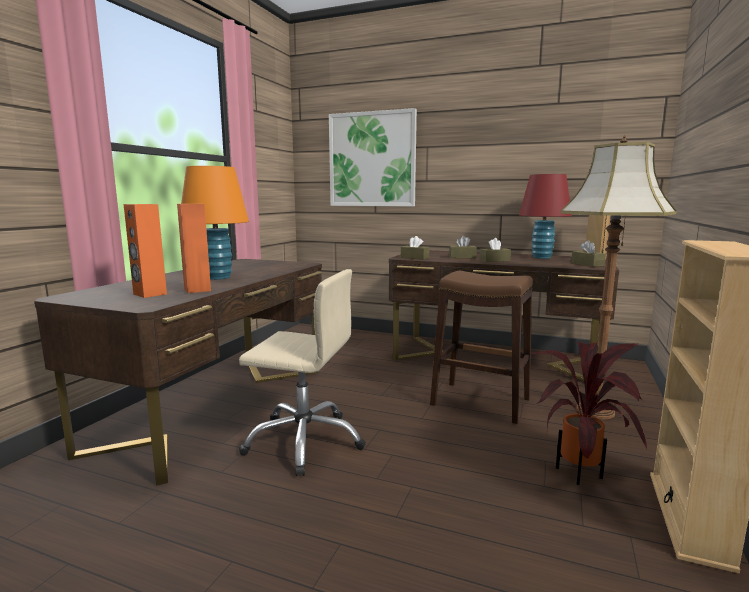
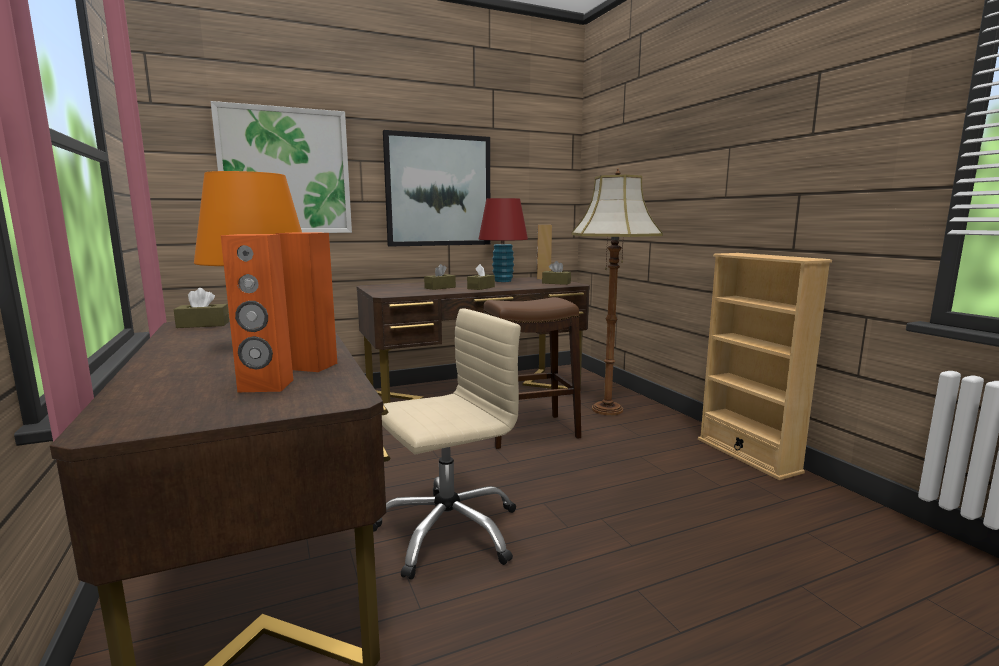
camera: 45 degrees left, 0 degrees up
brown tissue box [401,236,430,260] -> brown tissue box moved to [174,288,229,328]
potted plant [530,341,647,485] -> none
none -> picture [383,130,491,247]

